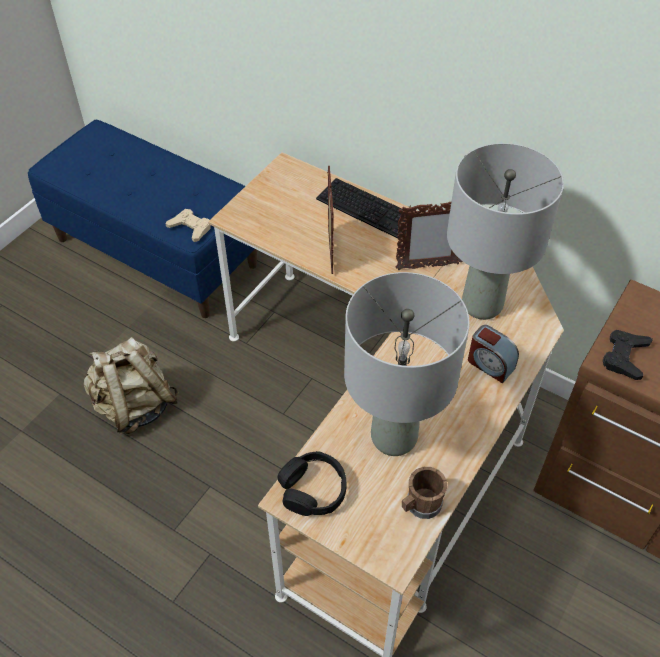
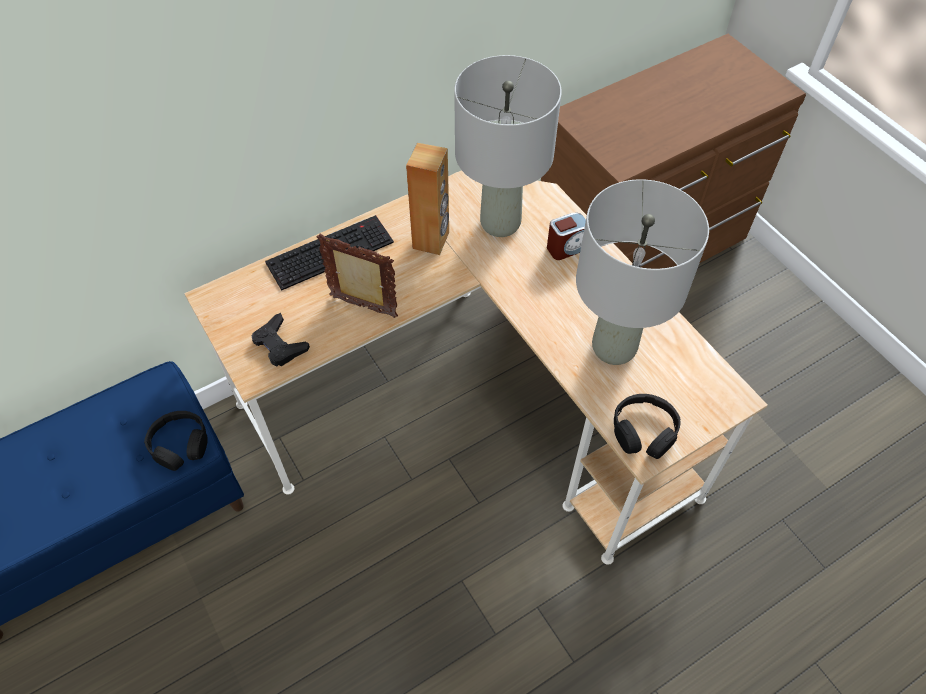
camera: 65 degrees left, 5 degrees up
beige backpack [83,337,178,434] -> none
beige game controller [165,209,211,242] -> black headphones [144,411,208,471]
picture frame [396,202,463,270] -> brown speaker [406,143,449,255]
brown mug [402,467,447,519] -> none
black game controller [603,330,653,380] -> black game controller moved to [252,313,310,366]

